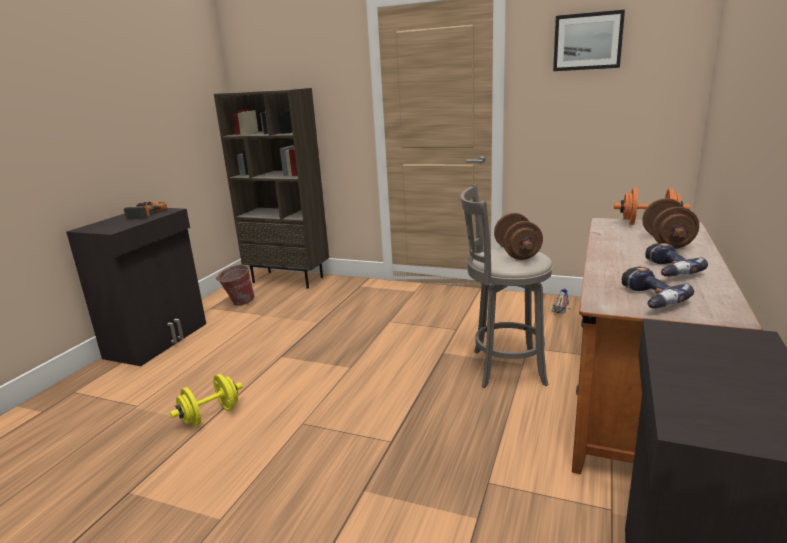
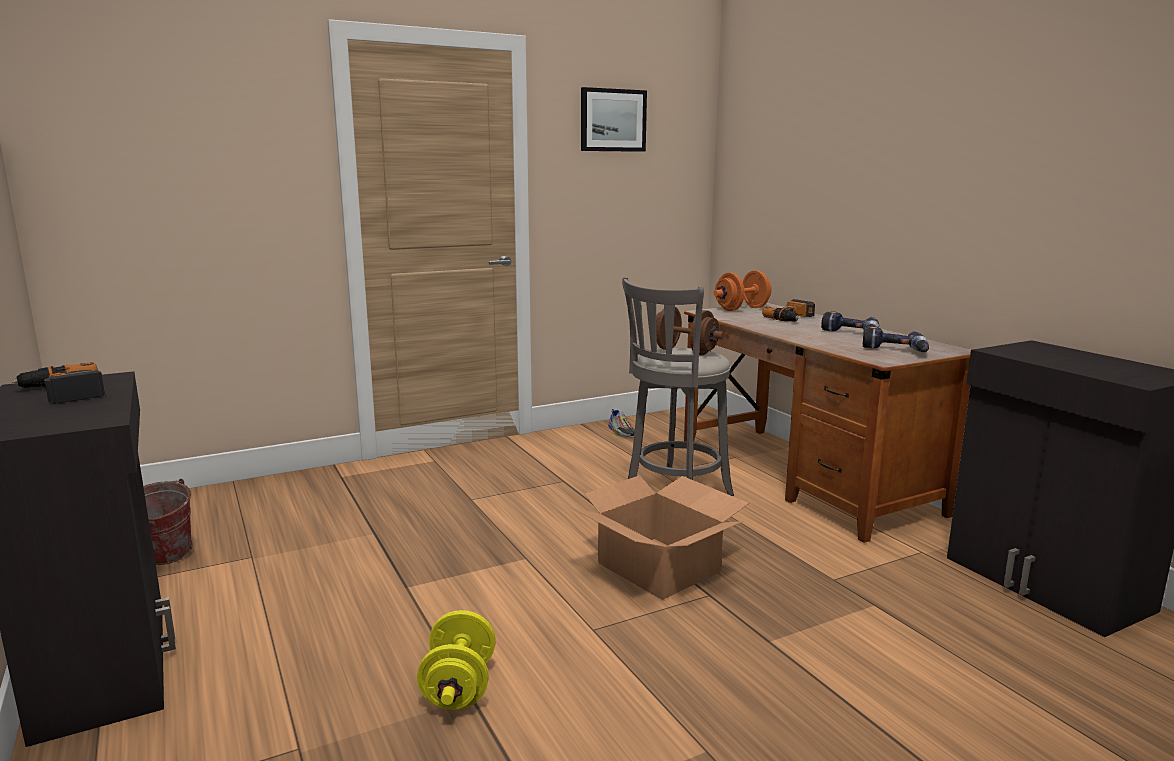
camera: 50 degrees left, 5 degrees down
brown bookcase [214,88,329,289] -> none
brown dumbbell [642,198,699,249] -> power drill [762,299,815,322]
none -> cardboard box [570,475,749,600]

